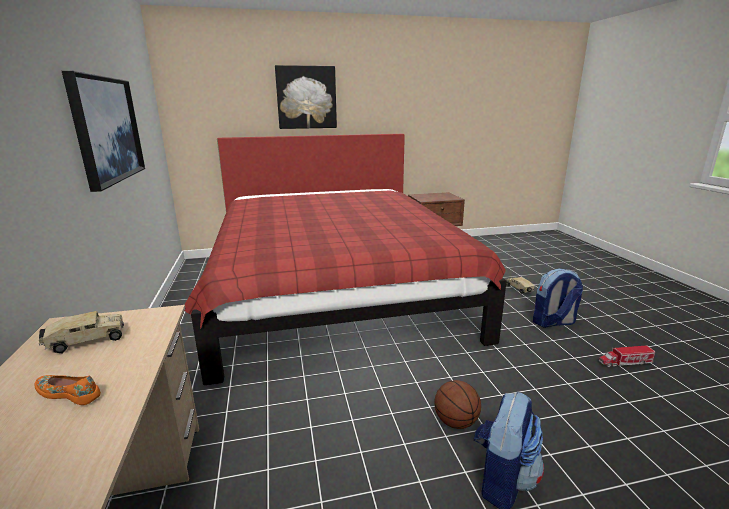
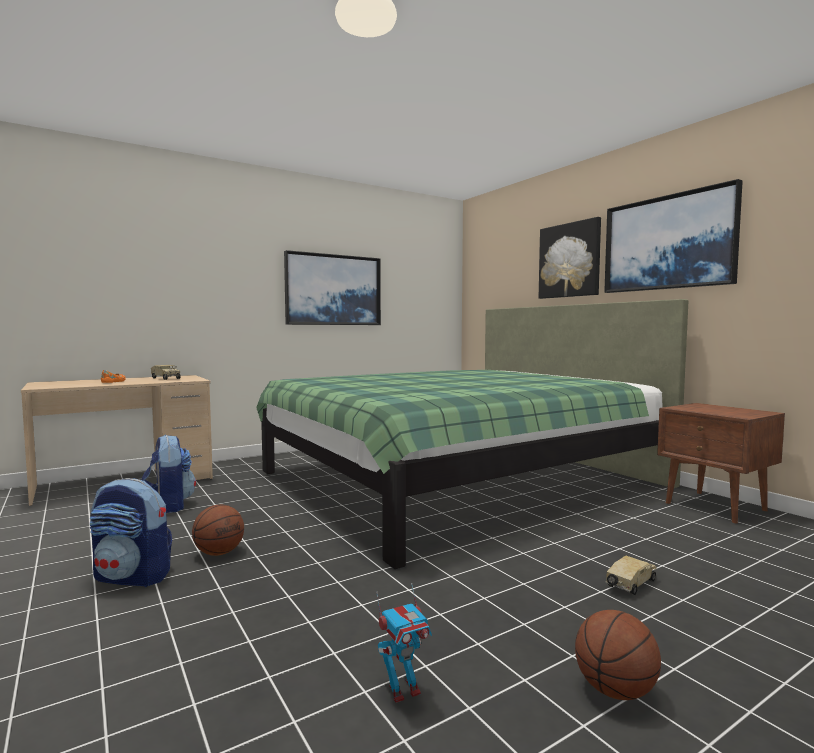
camera: 70 degrees right, 15 degrees down
red bed [184,134,507,385] -> green bed [256,299,689,569]
backpack [533,268,583,328] -> backpack moved to [141,435,196,513]
toy truck [599,345,655,367] -> toy robot [376,583,432,703]
none -> basketball [575,610,661,700]
none -> picture [604,179,743,293]

